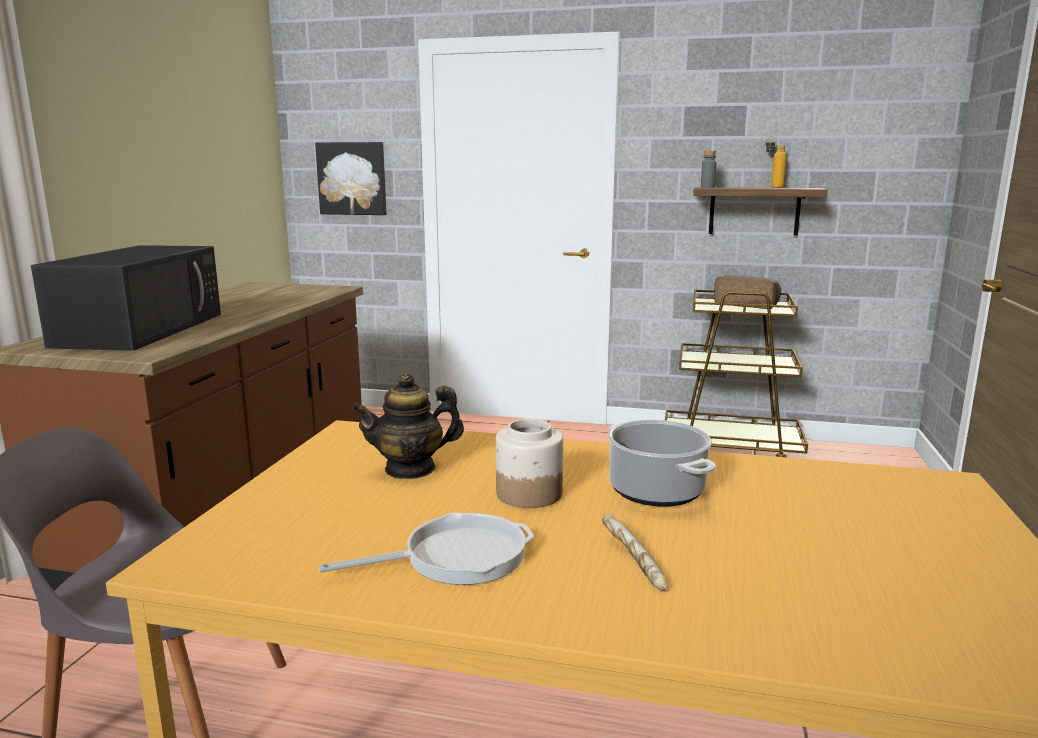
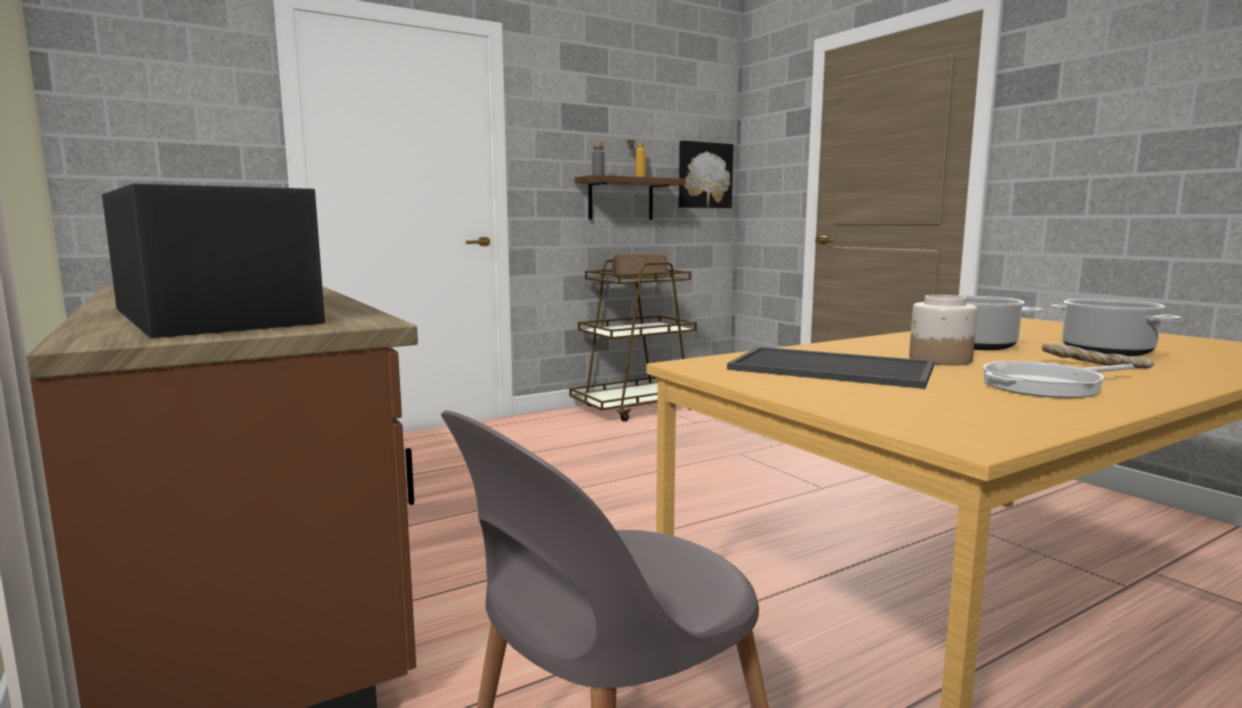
camera: 45 degrees left, 5 degrees down
picture [315,142,386,215] -> picture moved to [679,140,733,208]
frying pan [319,512,534,585] -> frying pan turned 135 degrees counterclockwise [983,361,1134,398]
teapot [352,373,464,479] -> tray [727,347,934,389]
none -> cooking pot [1051,299,1182,356]

